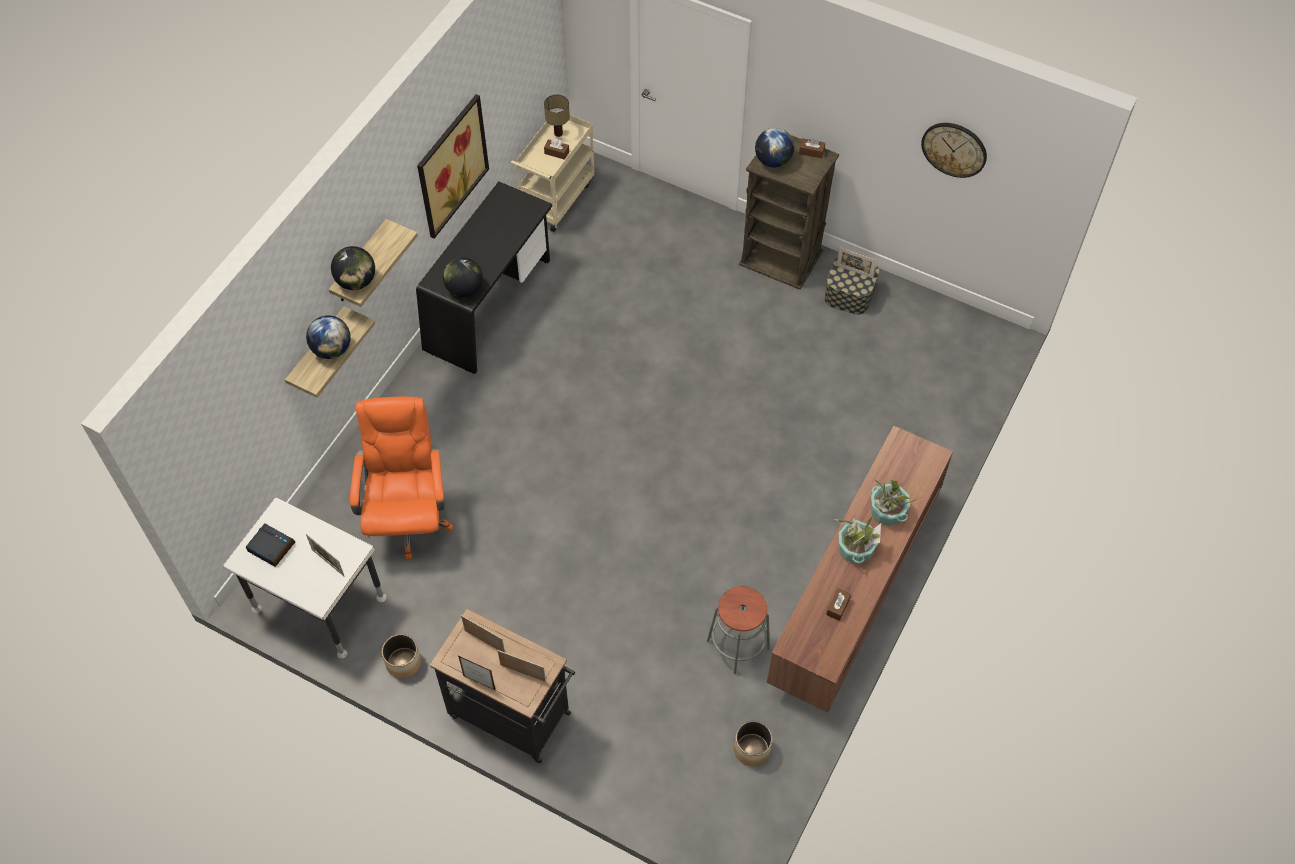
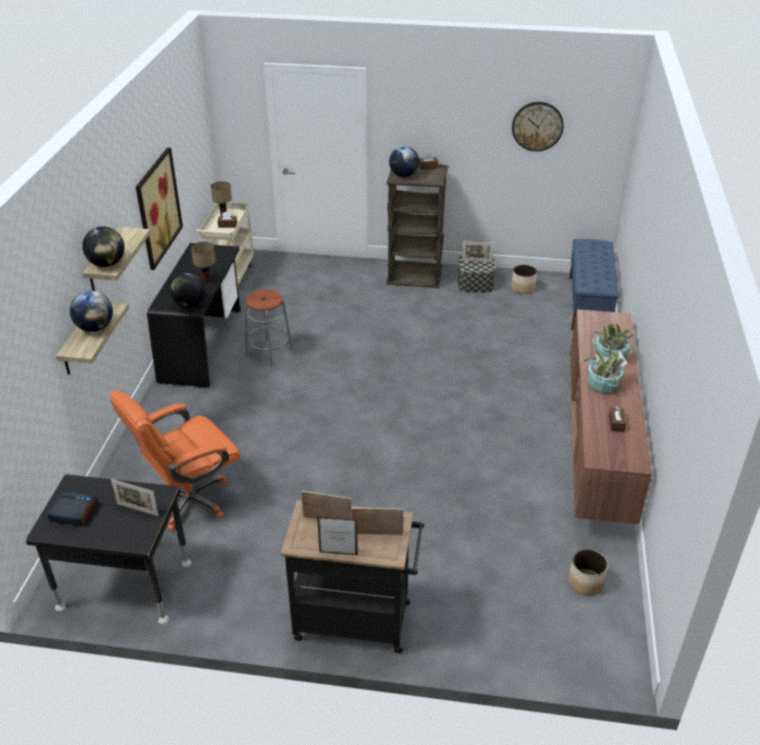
camera: 20 degrees left, 20 degrees down
white desk [223,498,387,659] -> black desk [25,474,192,624]
orange office chair [350,397,453,559] -> orange office chair turned 105 degrees counterclockwise [110,390,240,531]
planter [382,634,421,678] -> planter moved to [511,265,537,294]
grey stool [707,586,770,674] -> grey stool moved to [245,289,293,366]
none -> table lamp [191,242,216,283]
none -> blue bench [569,239,619,331]

